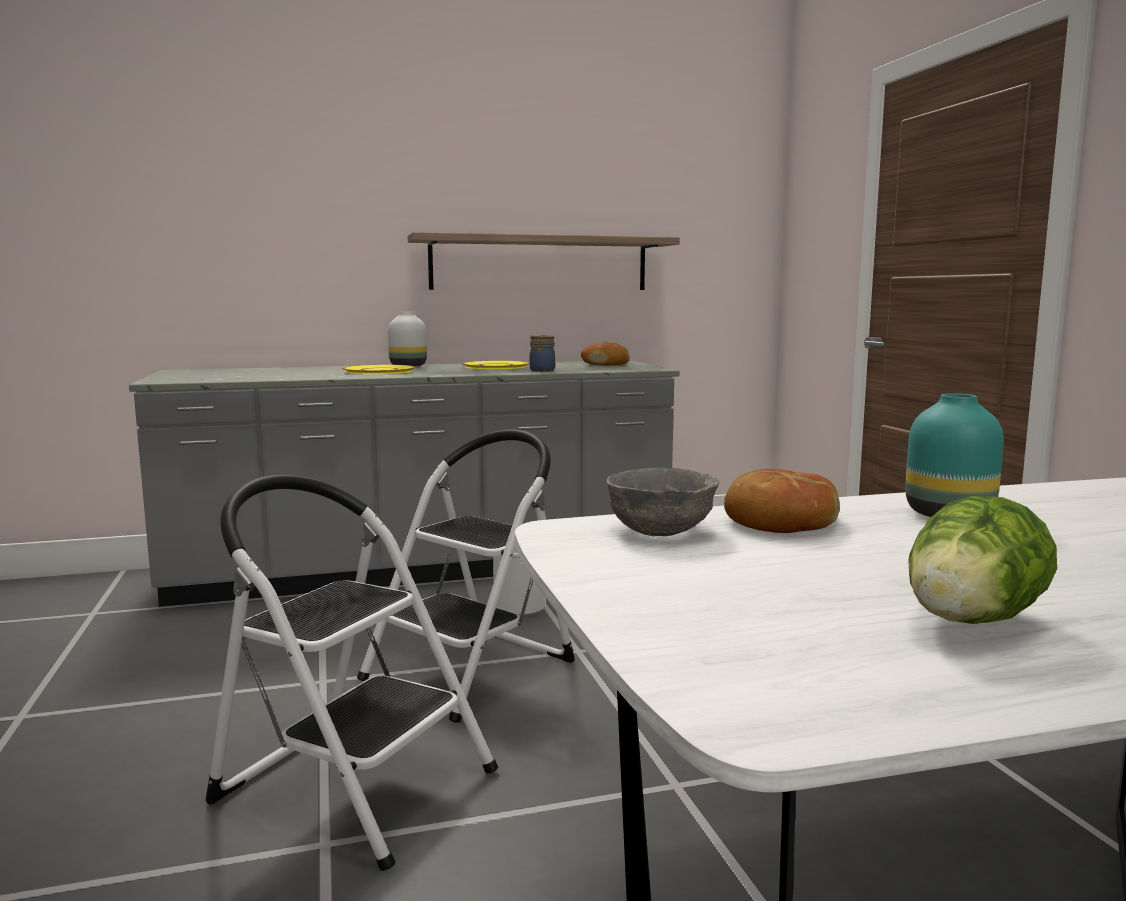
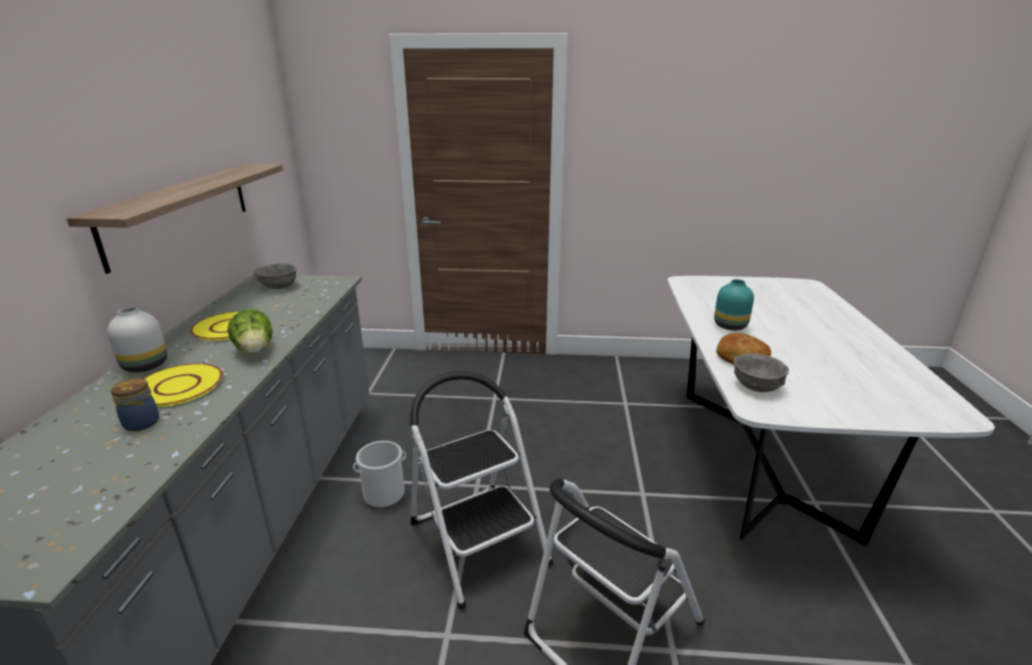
camera: 70 degrees left, 15 degrees up
jar [529,335,555,372] -> jar moved to [110,378,159,431]
bread [581,342,630,365] -> grey bowl [255,263,296,289]
lettuce [909,496,1057,624] -> lettuce moved to [227,309,273,354]

